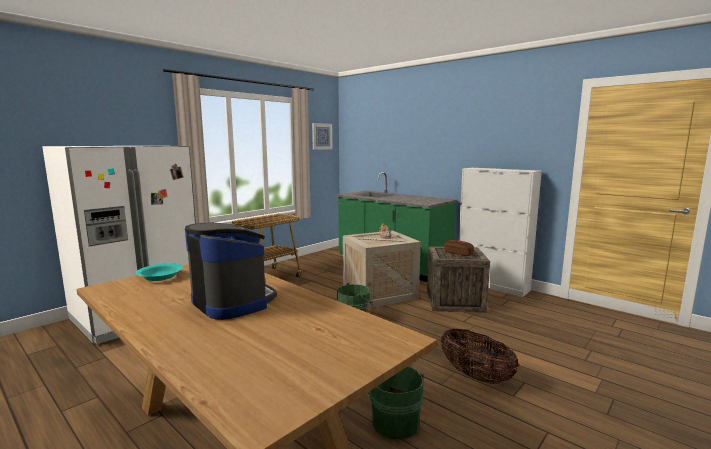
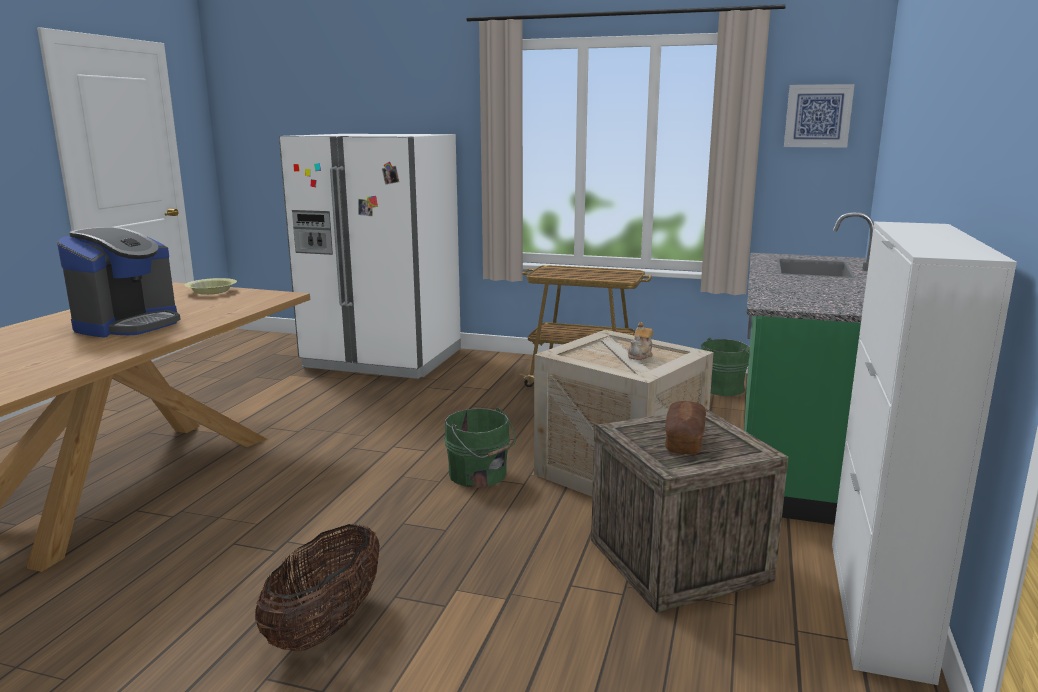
camera: 65 degrees right, 5 degrees up
turquoise bowl [136,264,183,281] -> yellow bowl [185,278,237,295]
green bucket [370,366,424,439] -> green bucket moved to [701,338,750,396]

